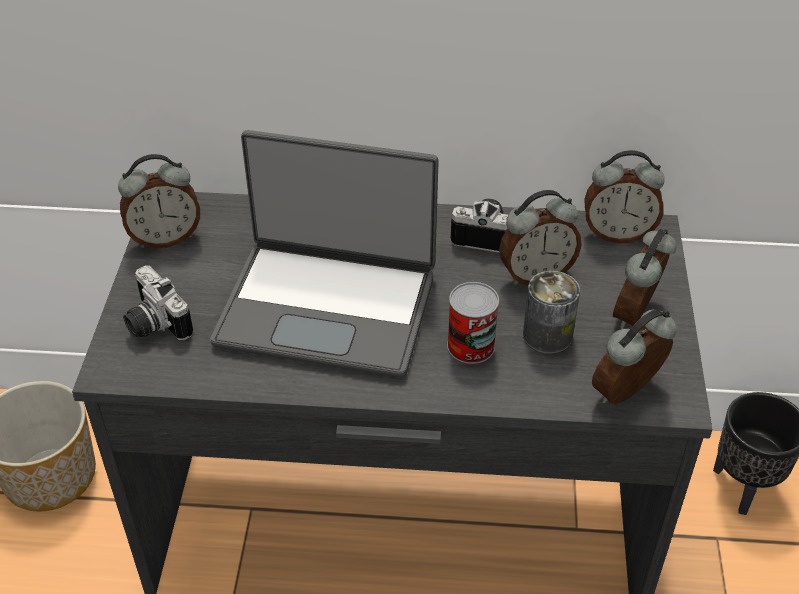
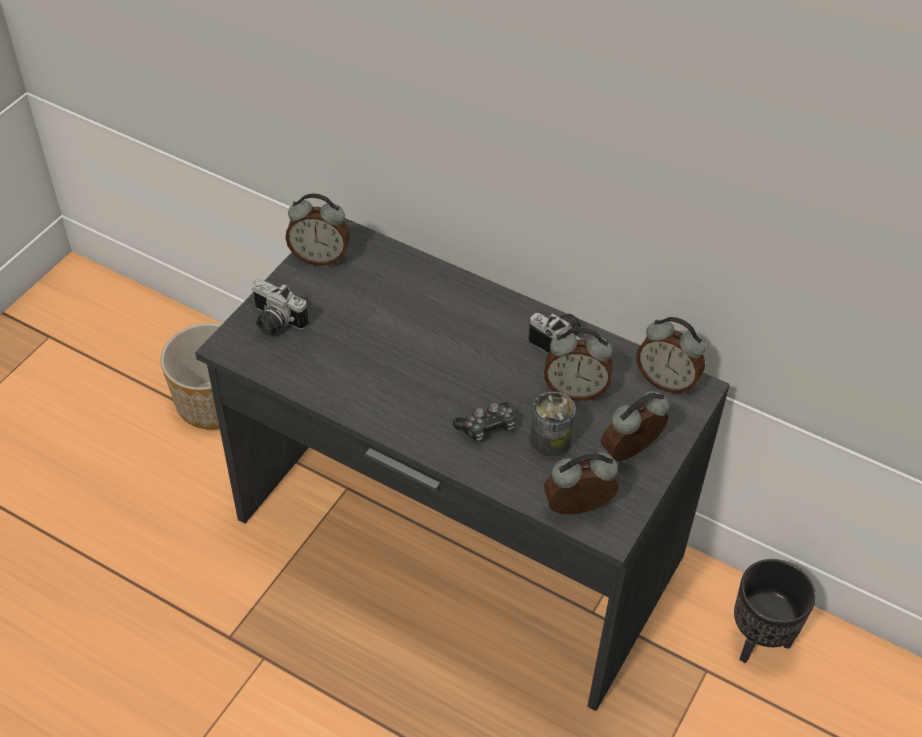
camera: 25 degrees right, 5 degrees up
camera [123,266,193,340] -> camera turned 45 degrees counterclockwise [251,279,309,335]
laptop [210,130,439,378] -> none
can [447,282,499,364] -> game controller [453,402,516,442]

